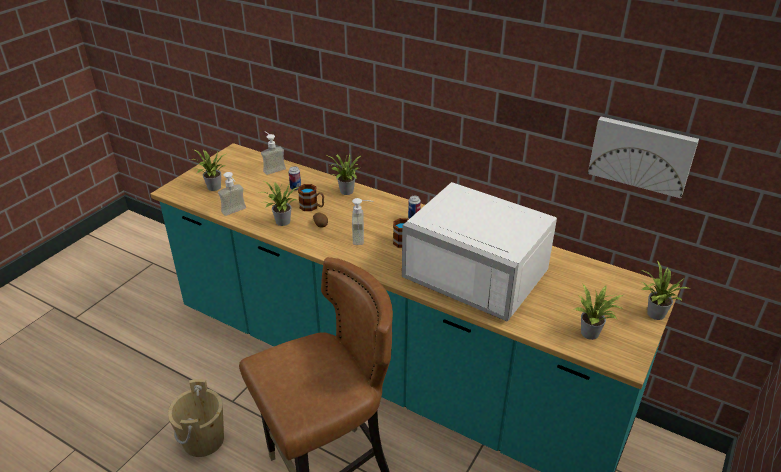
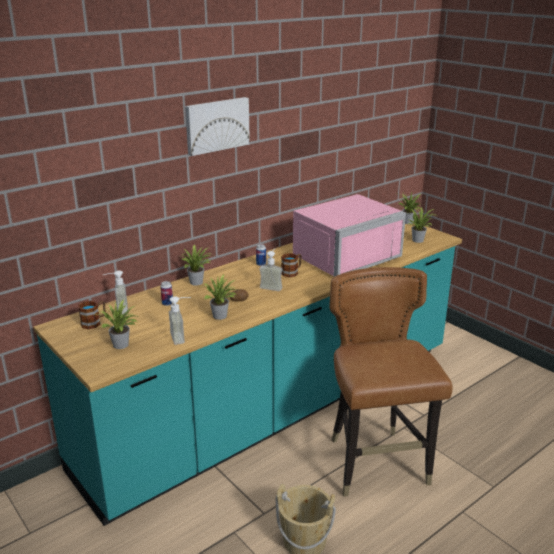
camera: 70 degrees left, 10 degrees down
mug [298,184,324,211] -> mug moved to [78,301,106,329]
white microwave [402,182,557,322] -> pink microwave [293,194,406,277]
picture [588,117,699,198] -> picture moved to [185,97,250,156]

